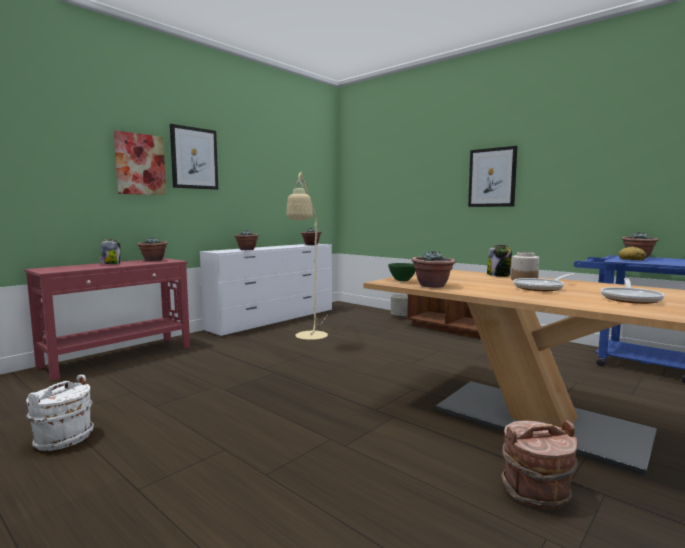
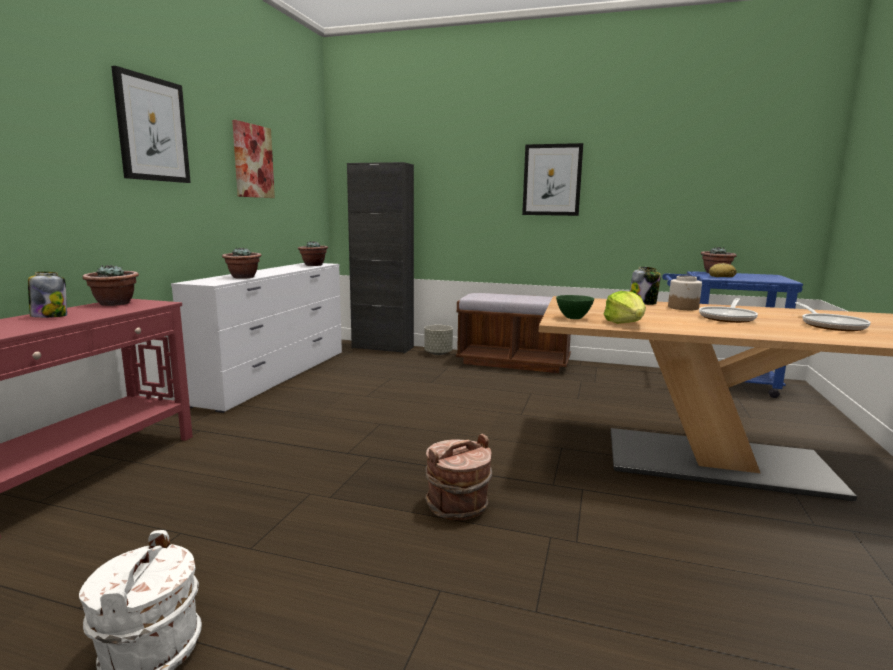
camera: 25 degrees left, 5 degrees up
picture [114,130,166,195] -> picture moved to [232,120,275,198]
beige floor lamp [286,171,328,340] -> none
potted plant [411,251,456,288] -> lettuce [604,291,646,324]
brown bucket [501,420,578,509] -> brown bucket moved to [425,434,492,520]
none -> black cabinet [347,162,414,353]

